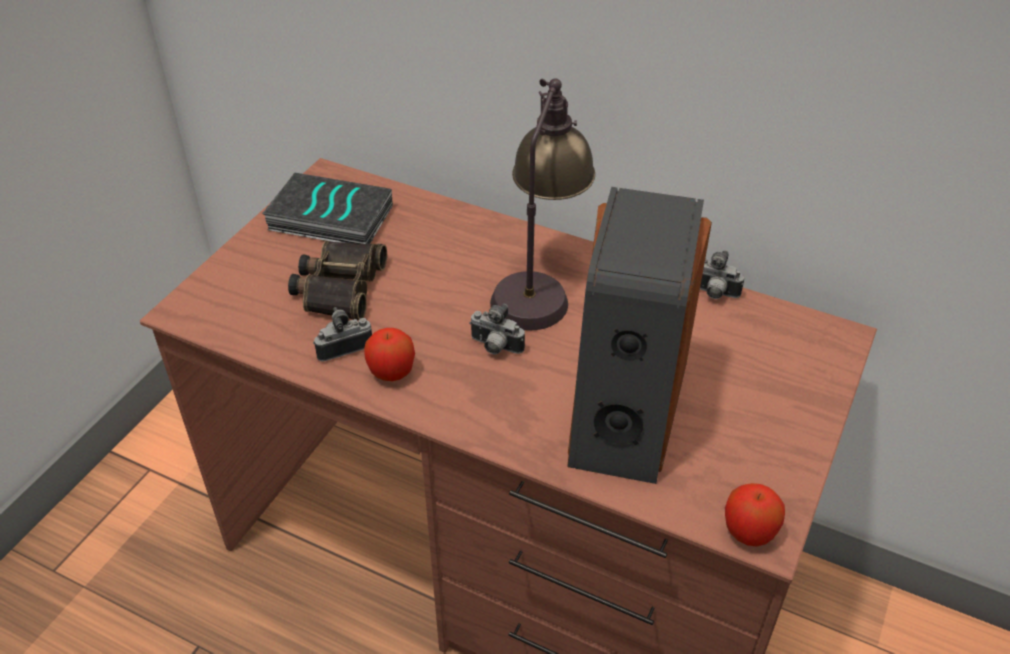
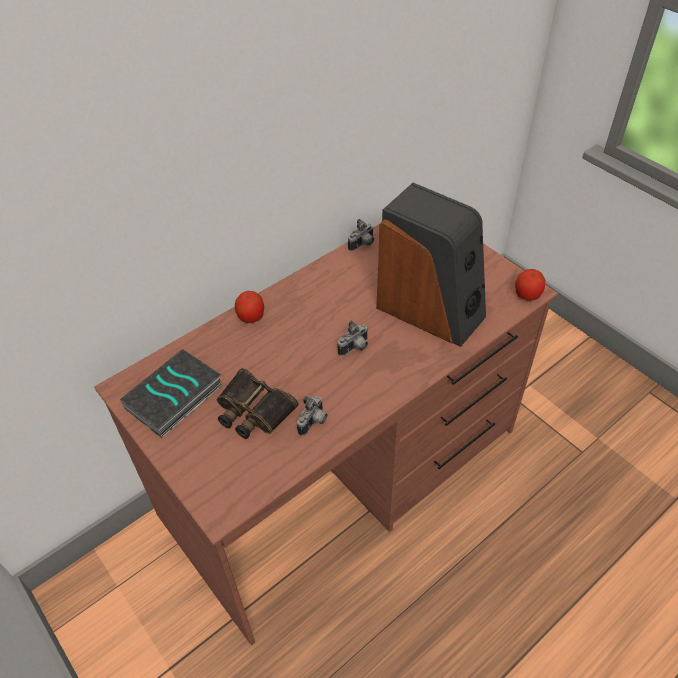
camera: 65 degrees left, 5 degrees up
camera [313,307,372,362] -> camera turned 150 degrees counterclockwise [297,396,327,436]
apple [364,328,415,381] -> apple moved to [235,291,264,323]
table lamp [490,78,595,331] -> none

